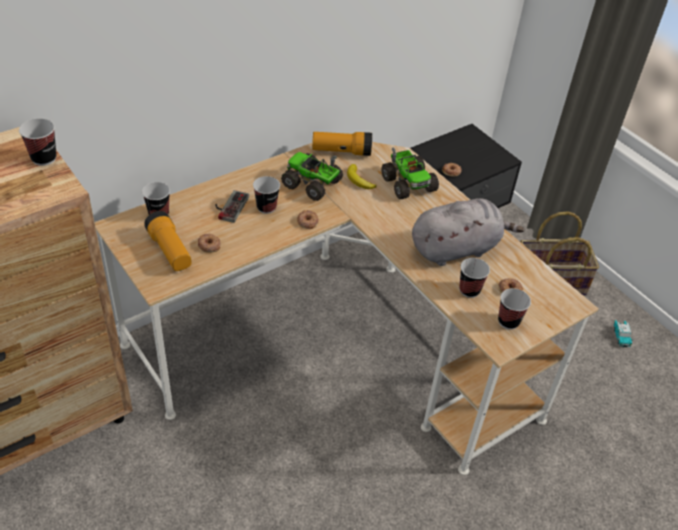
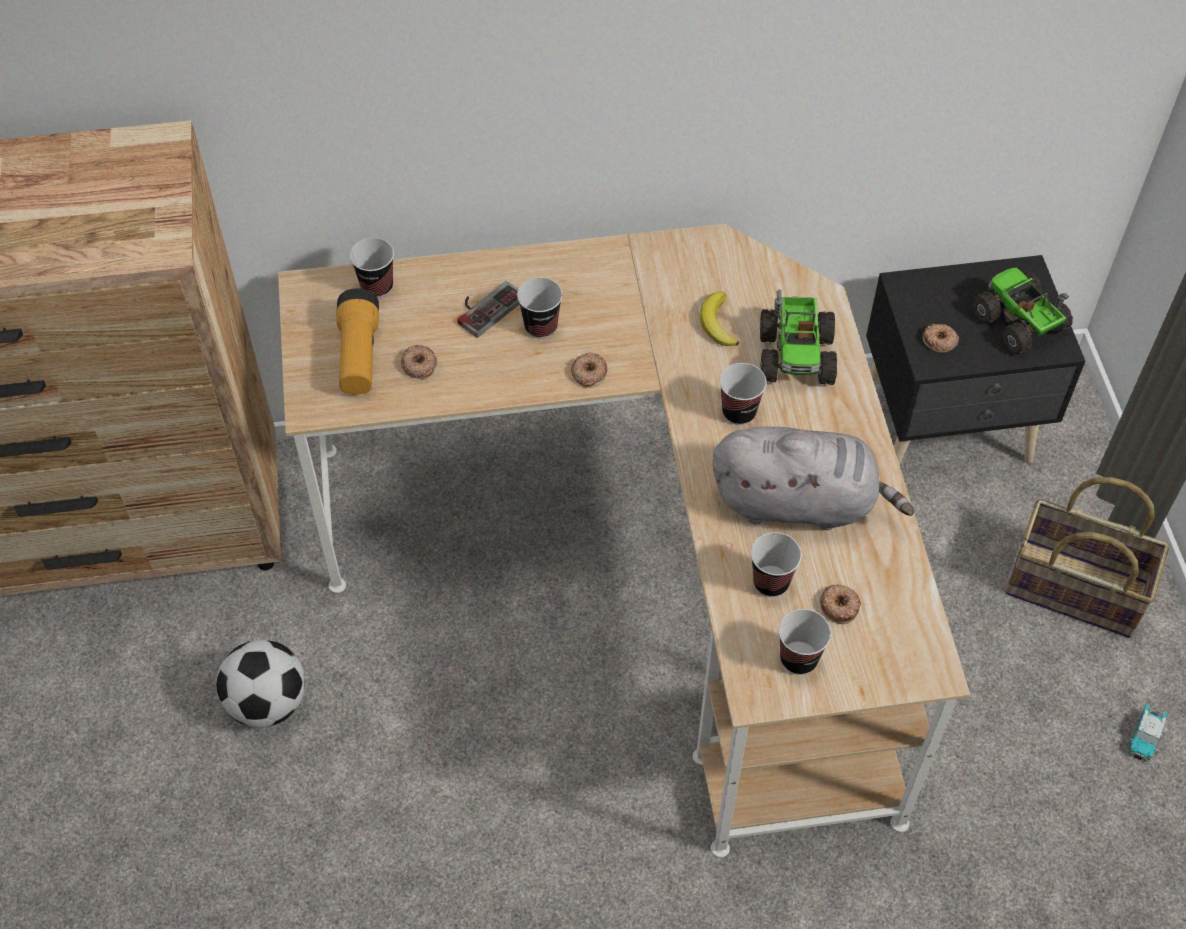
camera: 30 degrees right, 10 degrees up
cup [19,118,56,166] -> cup moved to [719,363,767,425]
toy truck [281,152,343,201] -> toy truck moved to [972,268,1073,354]
flashlight [312,132,372,156] -> none
none -> football [217,640,305,728]

